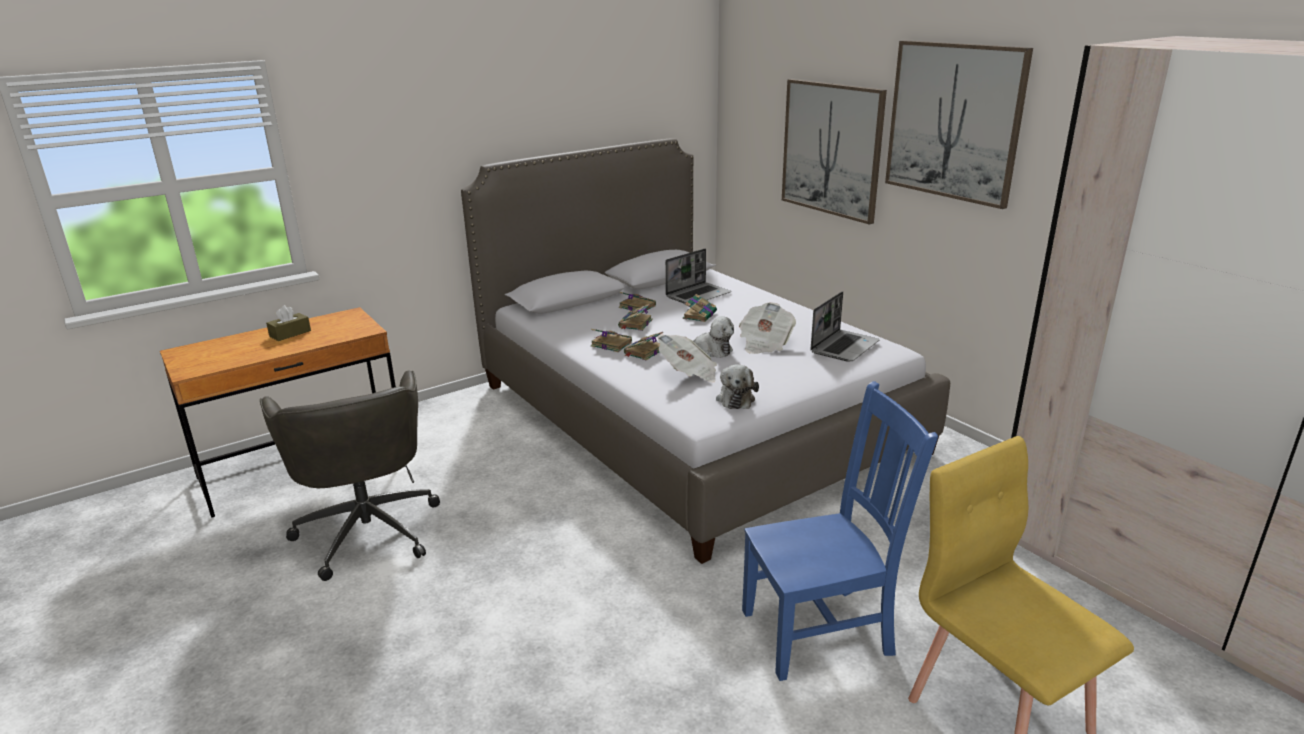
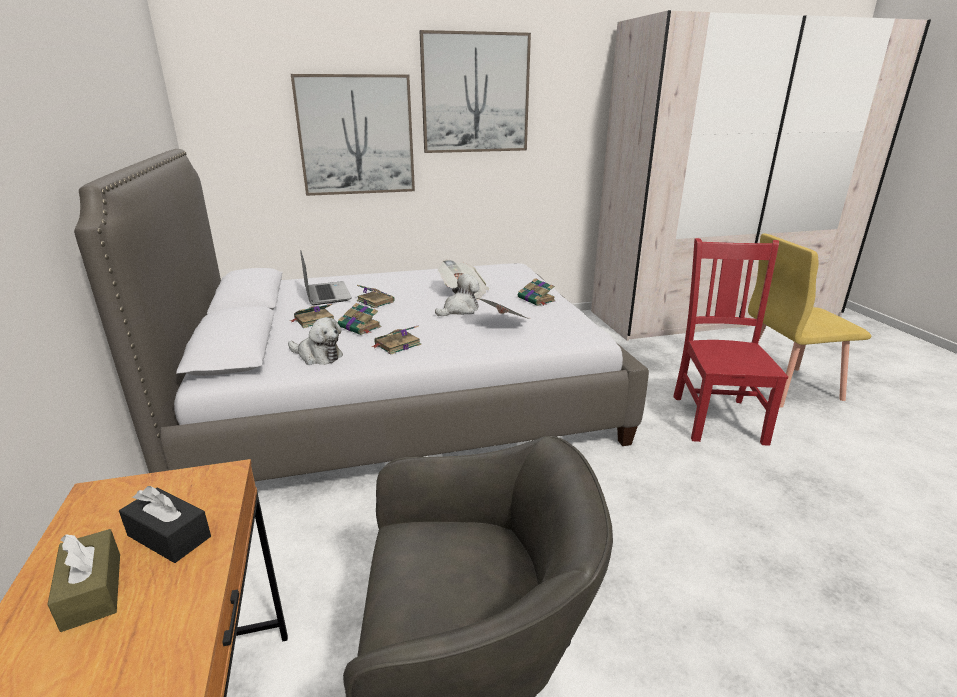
camera: 70 degrees left, 0 degrees up
book [624,332,663,361] -> book moved to [518,278,556,306]
plush toy [716,364,759,409] -> plush toy moved to [288,317,343,365]
blue chair [742,381,938,681] -> red chair [673,238,788,446]
laptop [810,291,880,362] -> none
none -> black tissue box [119,486,211,563]

